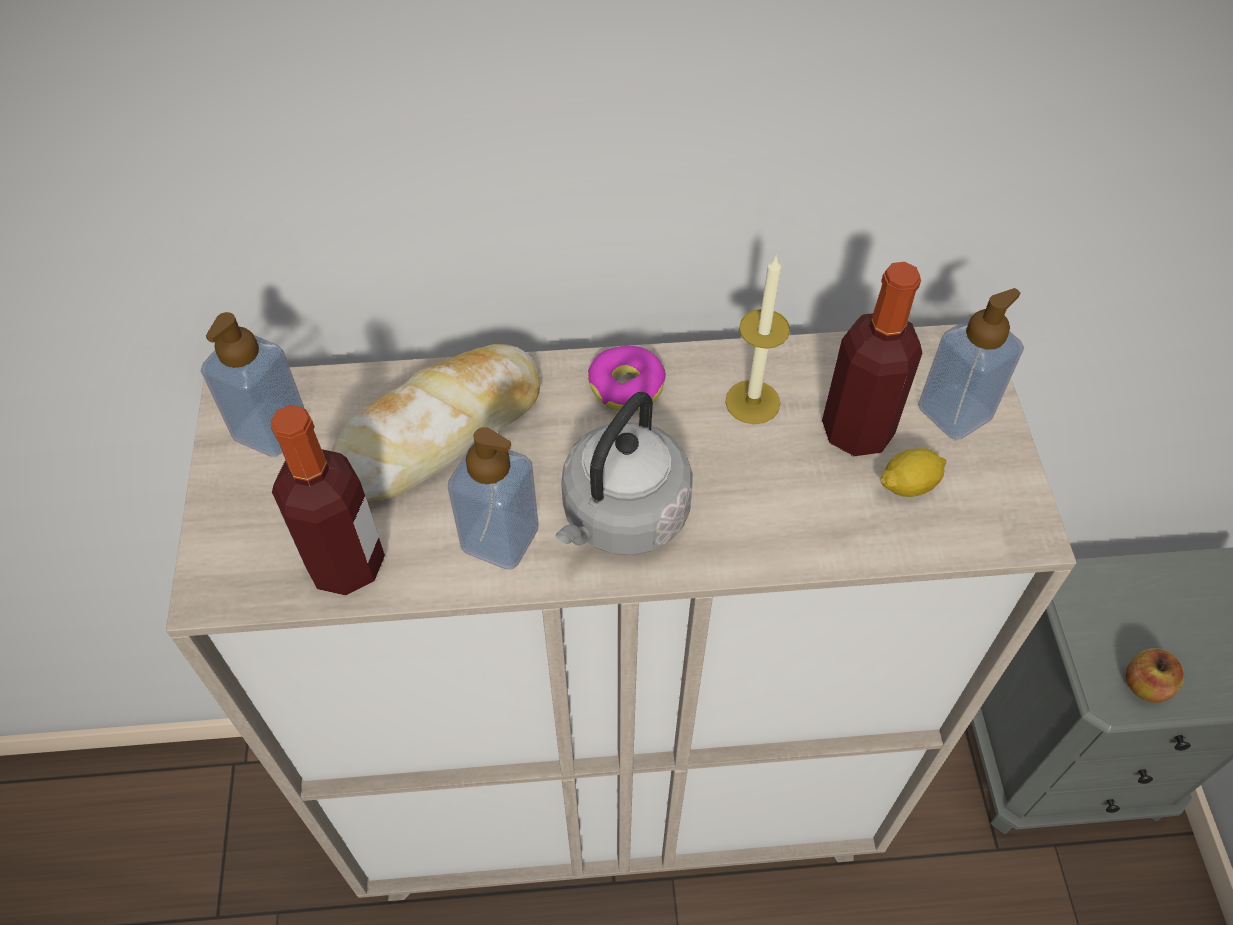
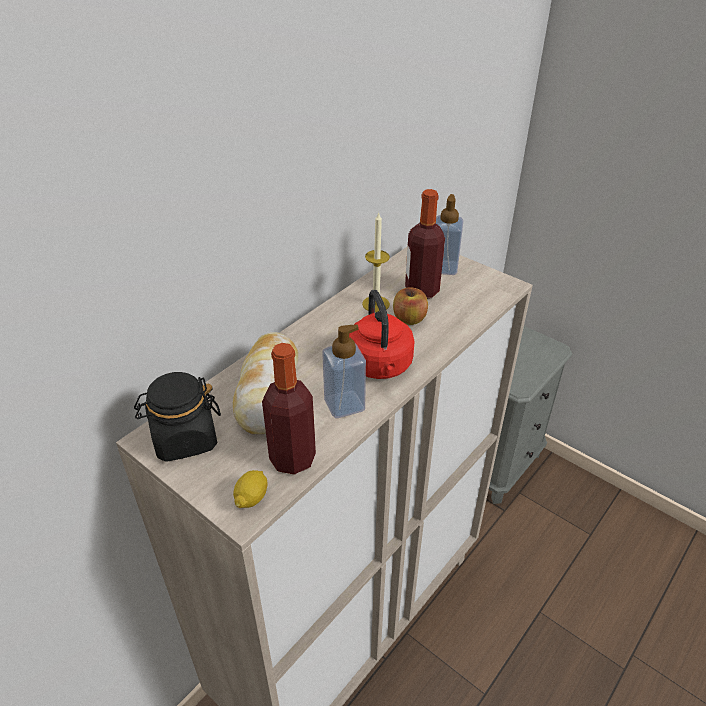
camera: 45 degrees left, 15 degrees down
soap dispenser [201,312,305,457] -> black jar [134,372,221,462]
grey kettle [556,392,693,555] -> red kettle [349,290,415,379]
donut [588,346,666,411] -> none
lemon [880,448,947,497] -> lemon moved to [233,470,268,508]
apple [1126,648,1185,703] -> apple moved to [393,288,428,325]

